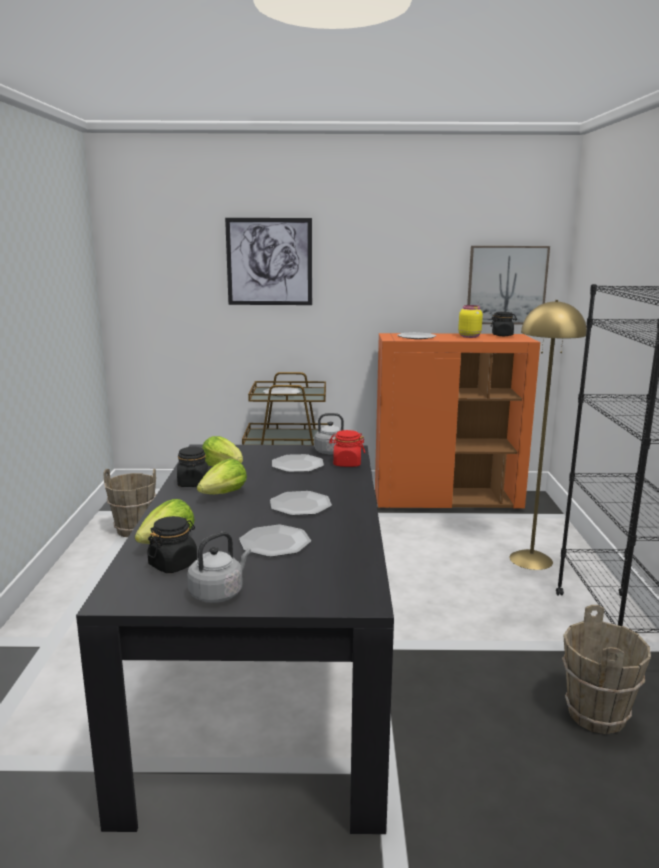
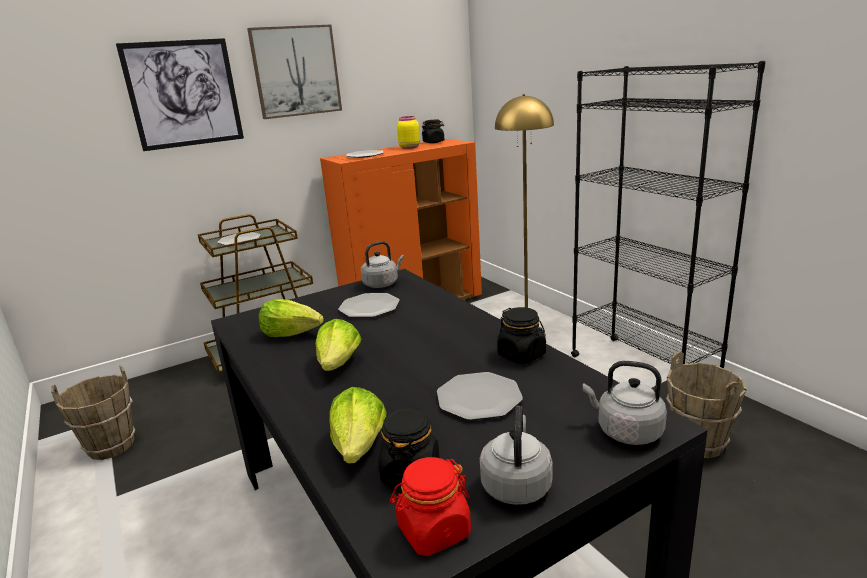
camera: 30 degrees left, 5 degrees up
black jar [177,447,208,487] -> black jar moved to [497,307,546,364]
plate [270,491,332,516] -> none
red jar [329,430,365,467] -> red jar moved to [390,457,471,556]
picture [467,246,550,324] -> picture moved to [247,25,342,119]
none -> grey kettle [583,361,667,445]

